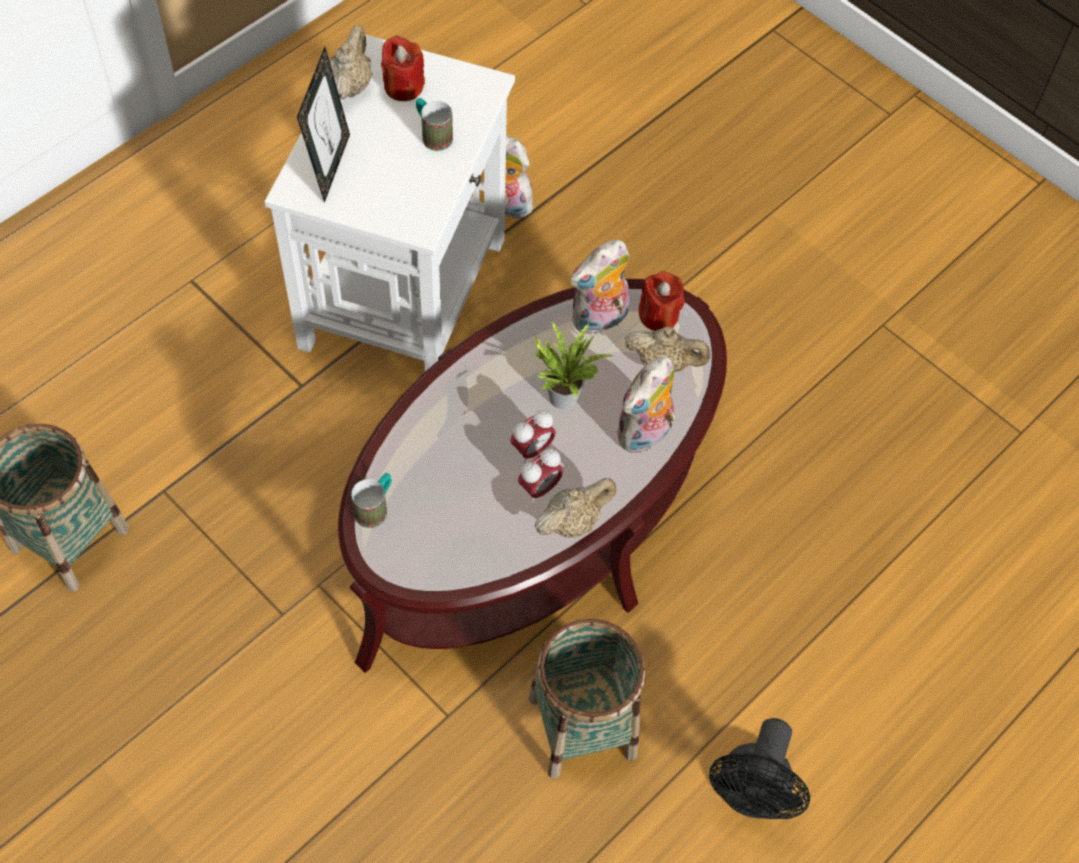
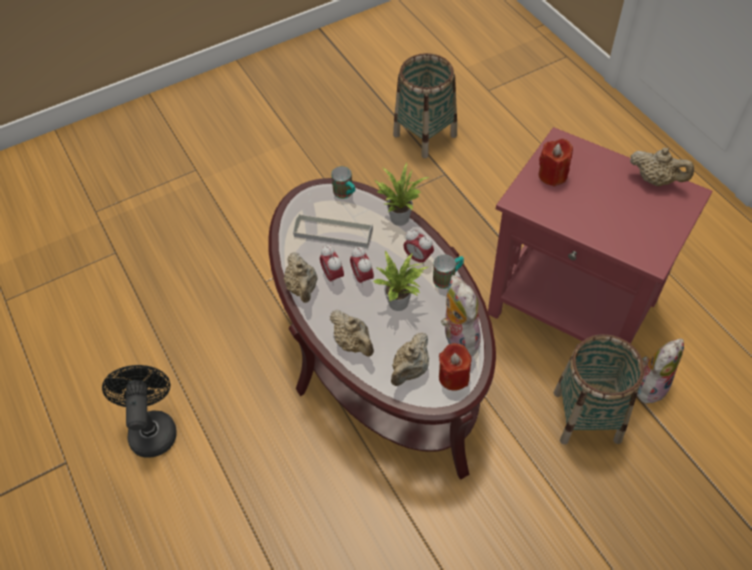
camera: 110 degrees right, 5 degrees down
white side table [264,34,515,372] -> red side table [488,127,713,344]
picture frame [297,47,350,203] -> none
red candle [381,36,425,101] -> red candle moved to [539,139,573,187]
mug [416,98,453,151] -> mug moved to [433,255,464,289]
basket [529,619,645,779] -> basket moved to [554,334,644,445]
plush toy [616,357,676,453] -> beige teapot [330,310,374,357]
black fan [709,718,810,819] -> black fan turned 45 degrees clockwise [102,365,177,458]
none -> grey tray [293,214,373,248]
none -> potted plant [375,163,429,226]
none -> alarm clock [403,229,434,266]

